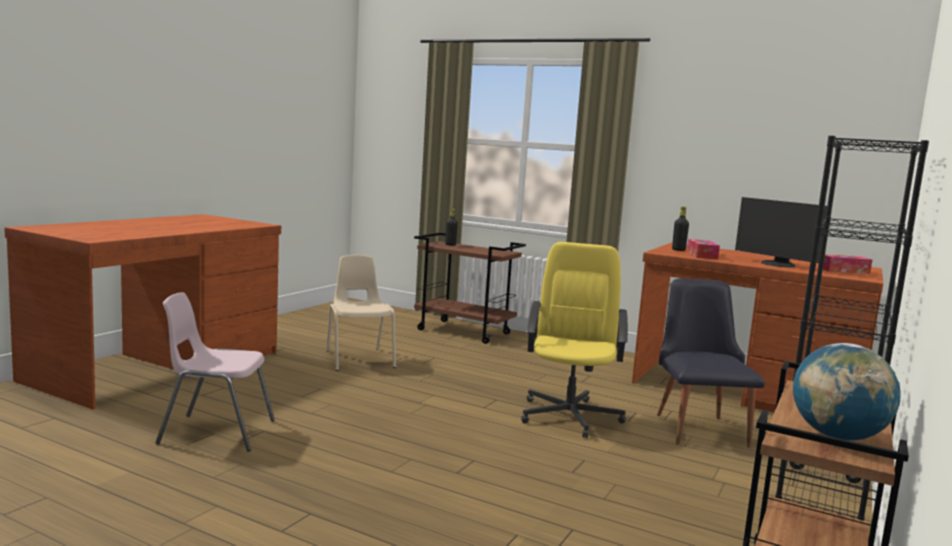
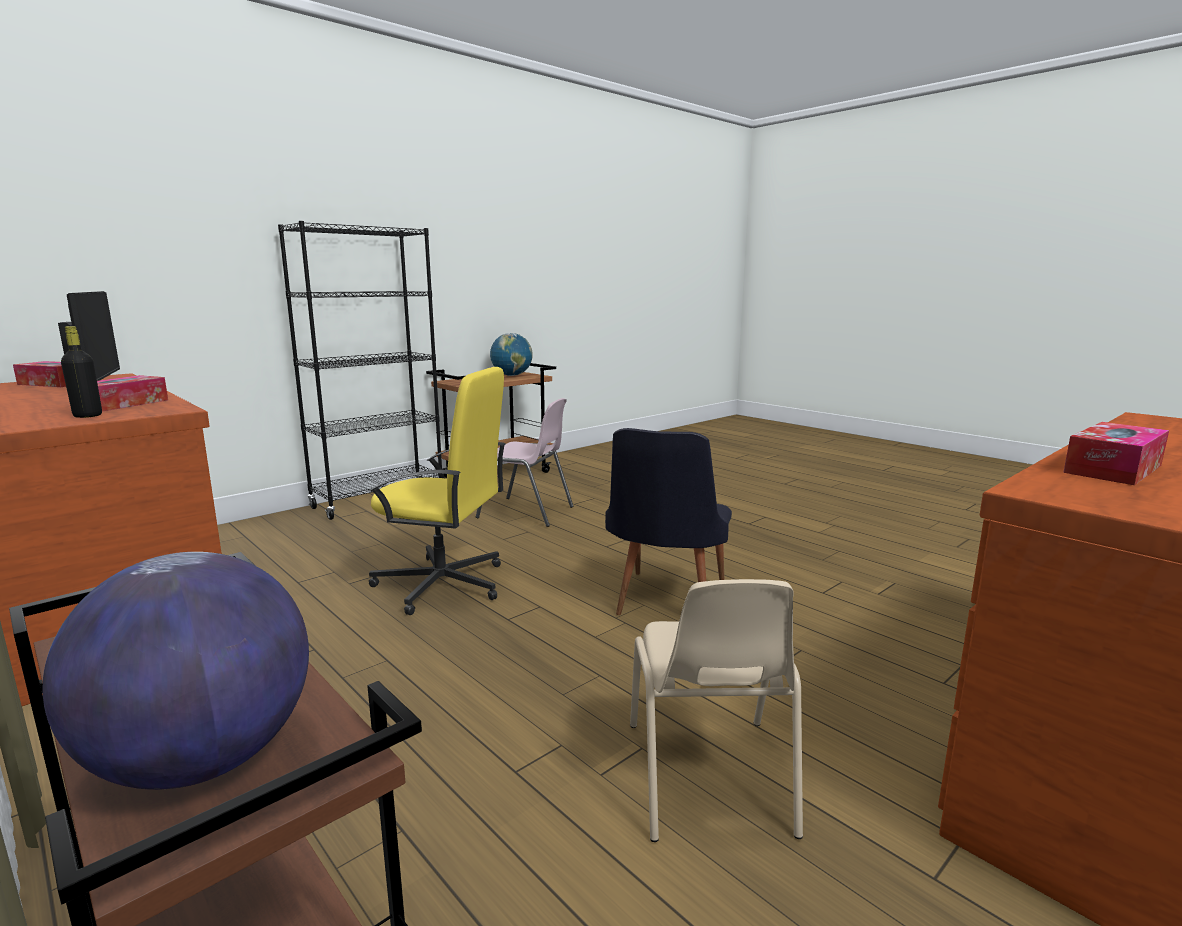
camera: 160 degrees left, 5 degrees up
pink chair [155,292,275,452] -> pink chair moved to [476,398,574,527]
black bottle [445,209,458,246] -> globe [43,552,309,790]
yellow office chair [521,242,628,438] -> yellow office chair turned 105 degrees counterclockwise [368,367,506,615]
black chair [657,278,765,448] -> black chair moved to [605,428,732,615]
none -> tissue box [1063,422,1169,485]

